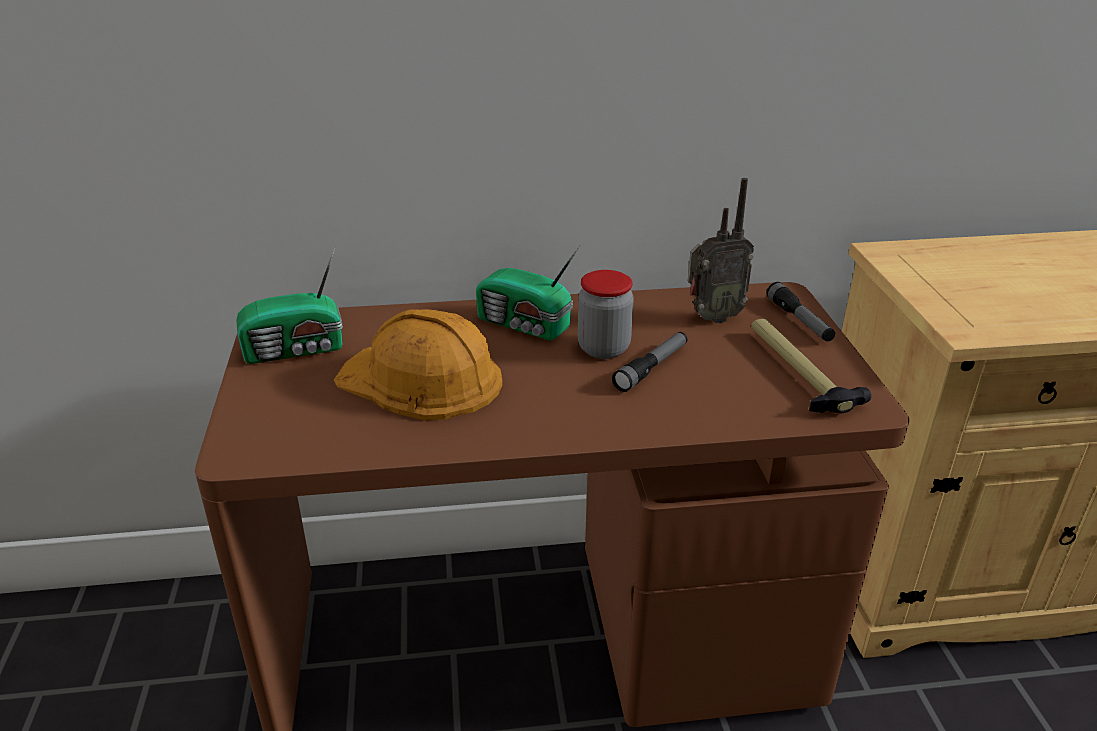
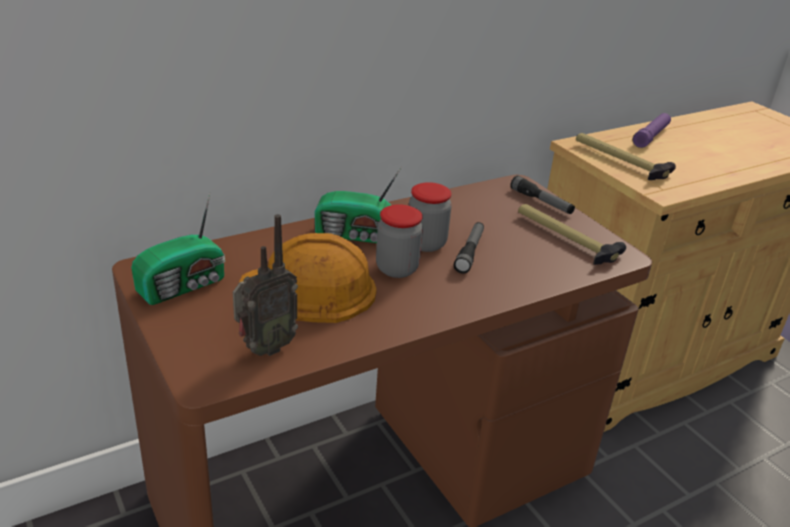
camera: 25 degrees left, 0 degrees up
radio [688,178,754,323] -> radio moved to [233,214,298,356]
none -> jar [376,204,423,278]
none -> hammer [576,133,676,180]
none -> purple flashlight [633,113,671,148]

